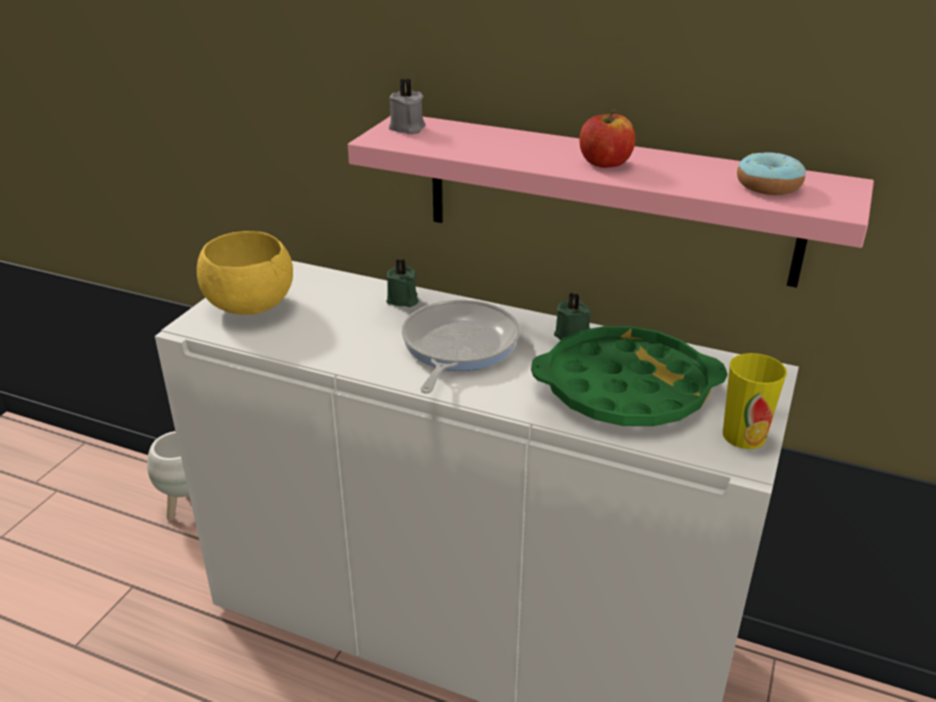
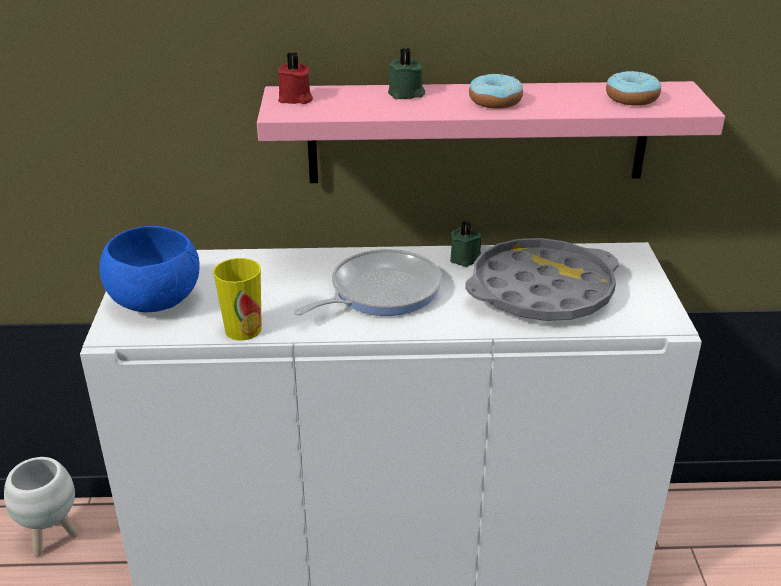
camera: 25 degrees left, 0 degrees up
yellow bowl [197,231,293,315] -> blue bowl [99,226,200,312]
green candle [386,259,419,307] -> green candle moved to [388,48,425,99]
grey candle [389,79,426,134] -> red candle [278,52,313,104]
frying pan [402,300,520,394] -> frying pan turned 60 degrees clockwise [293,249,442,316]
green tray [531,326,727,426] -> grey tray [465,238,619,321]
apple [579,110,635,168] -> donut [469,73,523,109]
cup [723,353,787,449] -> cup moved to [213,258,262,340]

